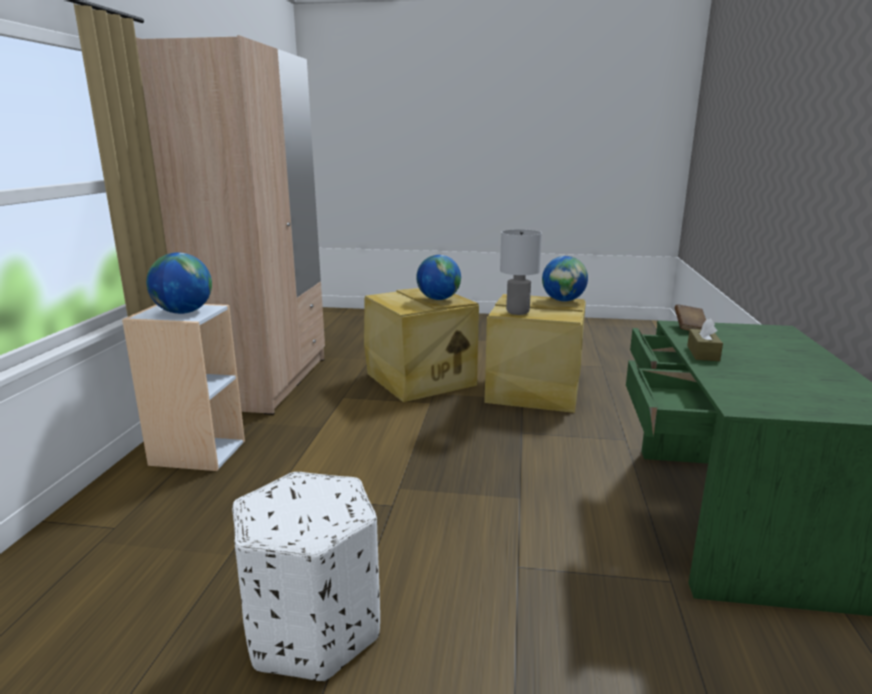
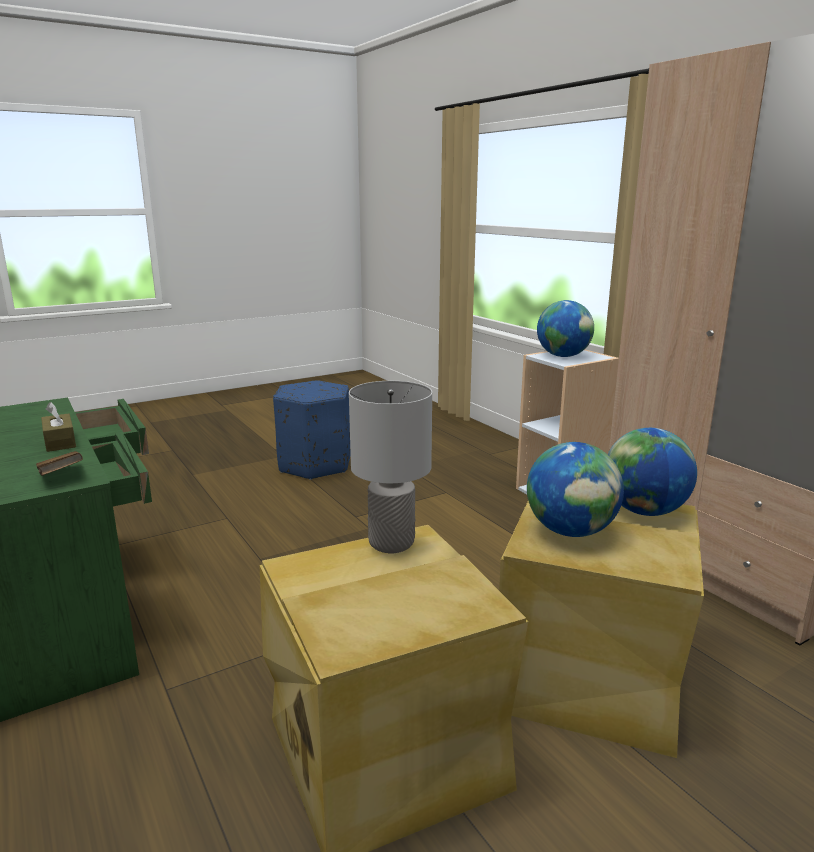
camera: 140 degrees right, 0 degrees up
white ottoman [232,472,380,681] -> blue ottoman [273,380,351,480]
globe [542,256,588,301] -> globe moved to [608,428,697,516]

